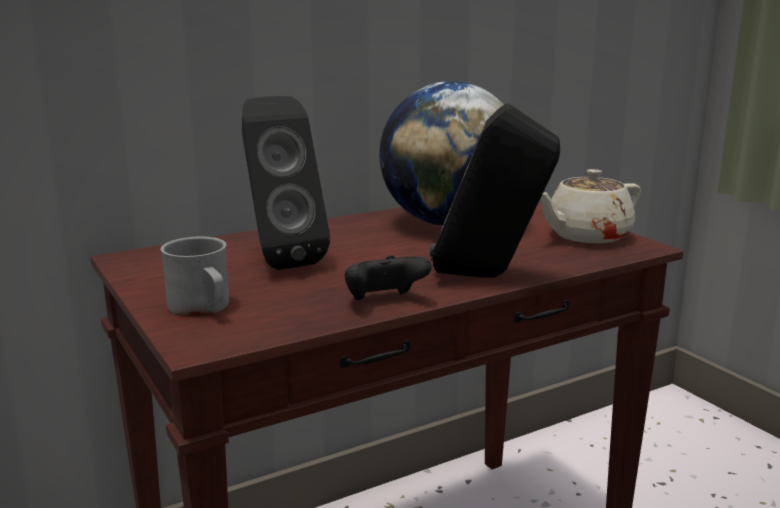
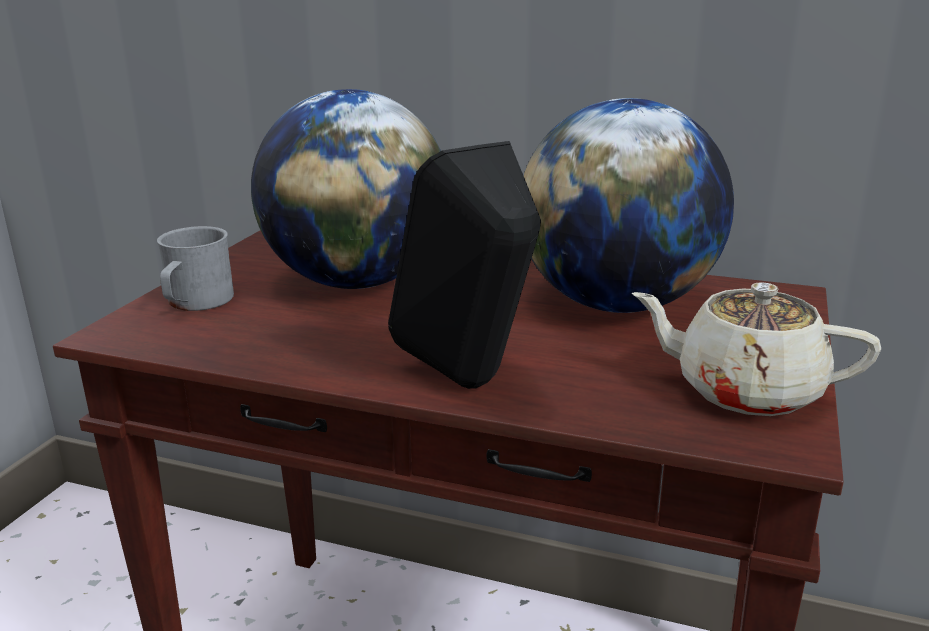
camera: 50 degrees right, 5 degrees up
black speaker [242,96,330,270] -> globe [251,89,441,289]
black game controller [344,255,432,300] -> none

